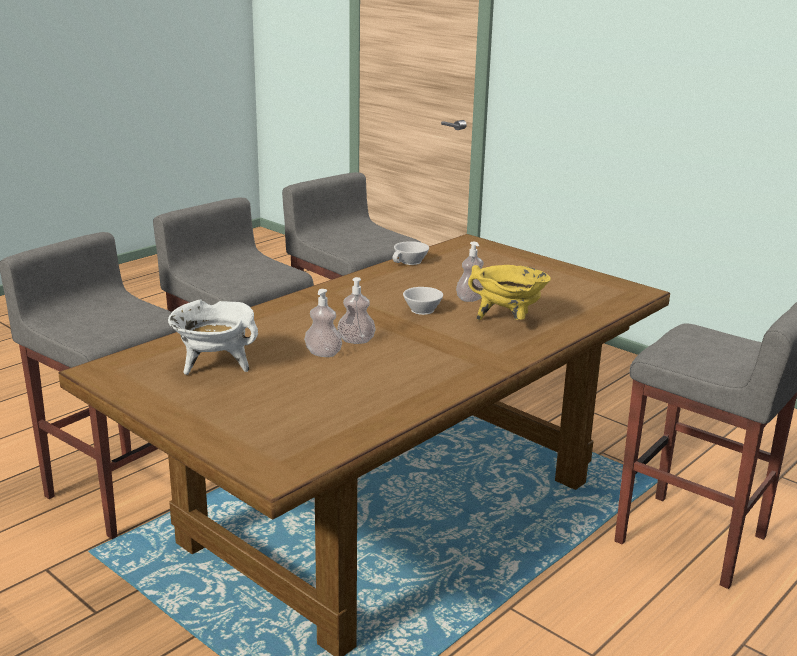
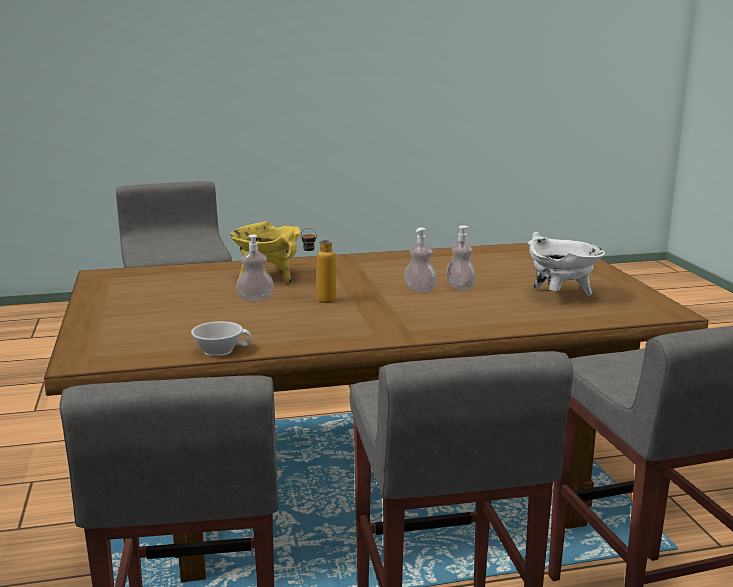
camera: 145 degrees left, 5 degrees down
white cup [403,287,443,315] -> bottle [301,228,336,303]

